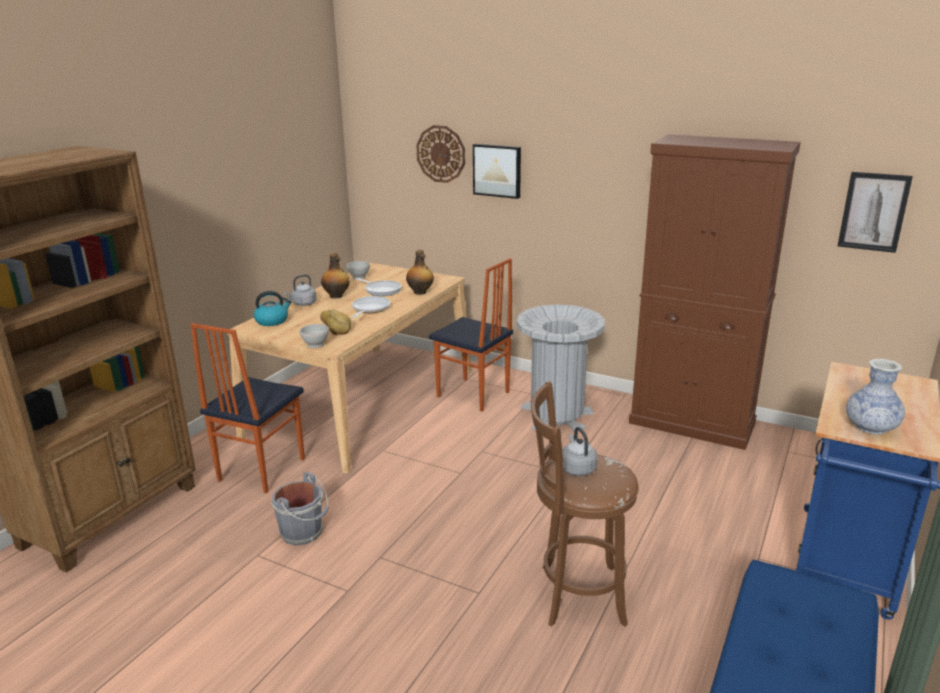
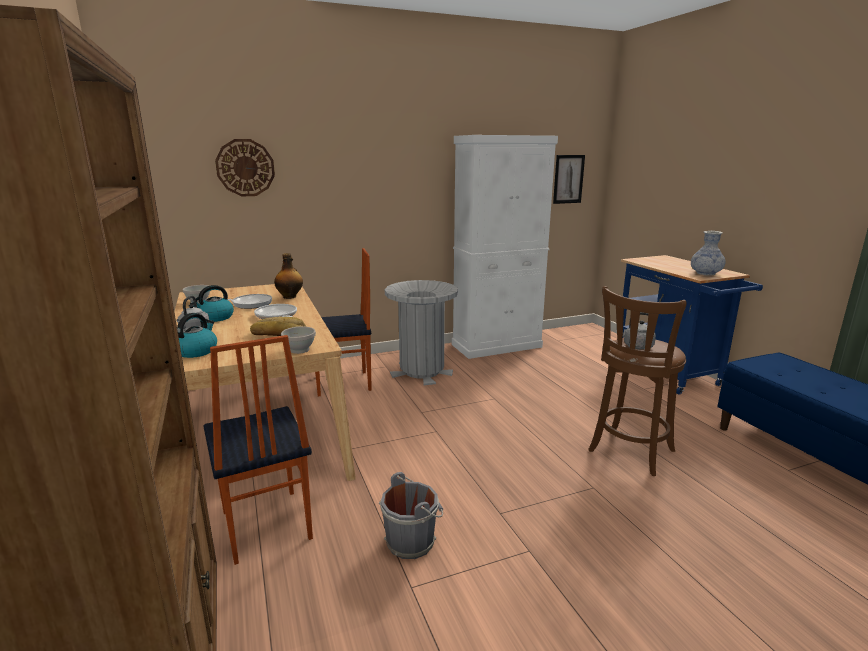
camera: 50 degrees left, 5 degrees down
bottle [321,253,350,298] -> kettle [190,285,234,322]
picture [473,144,521,199] -> none
brown cabinet [629,134,801,450] -> white cabinet [452,135,558,359]

